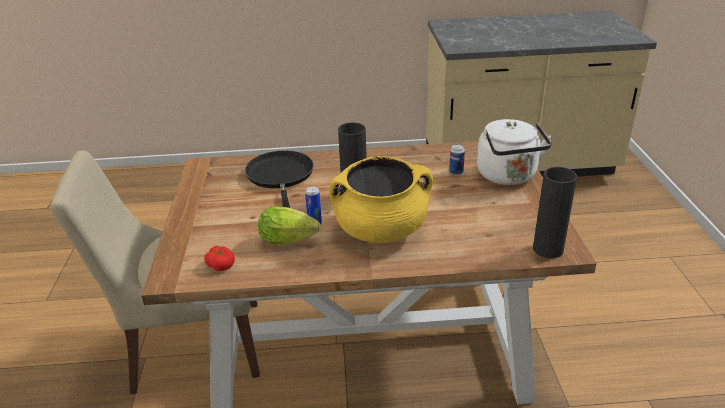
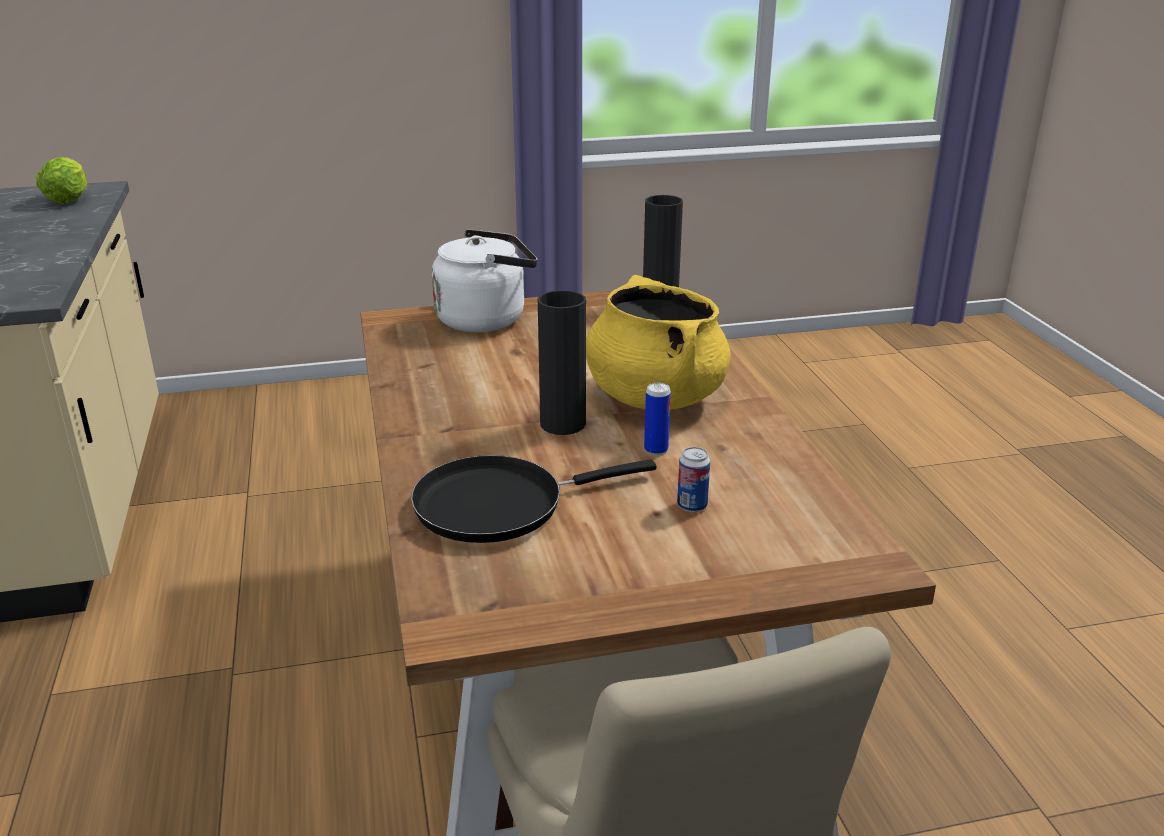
camera: 100 degrees left, 5 degrees down
tomato [204,246,235,271] -> none
lettuce [258,206,321,244] -> lettuce moved to [36,157,87,204]
can [449,144,465,175] -> can moved to [677,447,710,512]

